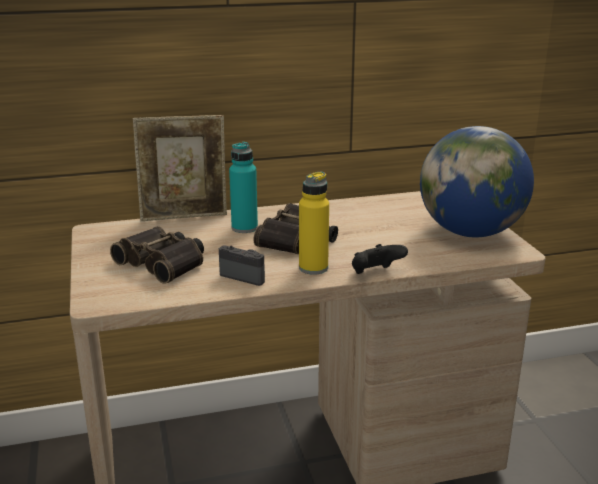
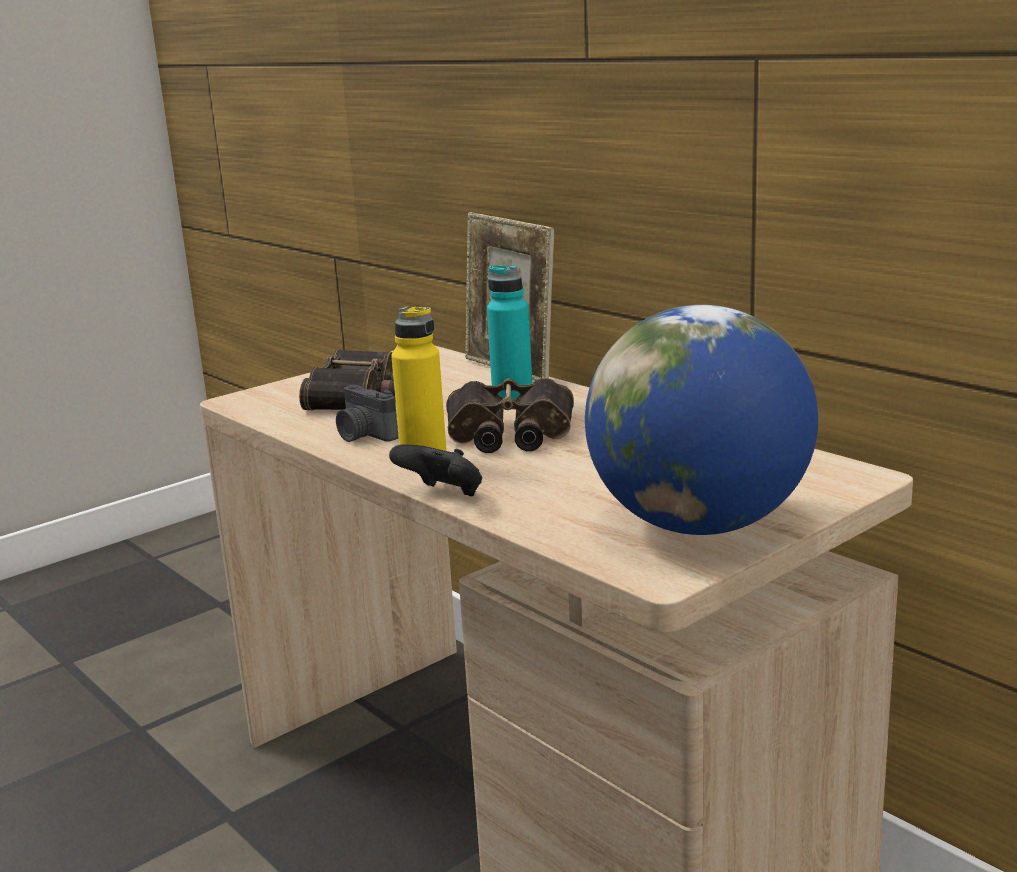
camera: 65 degrees right, 5 degrees down
camera [219,245,265,286] -> camera turned 135 degrees clockwise [336,385,398,442]

